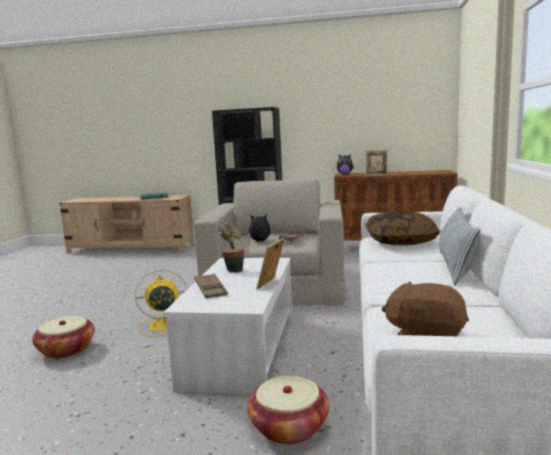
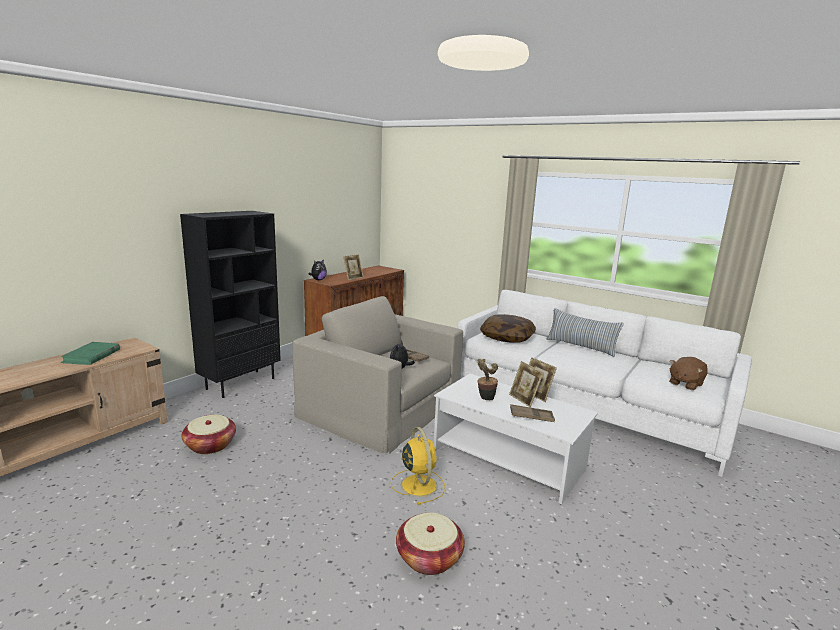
camera: 65 degrees left, 5 degrees up
yellow fan [135,270,187,337] -> yellow fan turned 150 degrees clockwise [391,427,445,505]
basket [247,376,329,445] -> basket moved to [181,415,236,454]
none -> picture frame [509,361,543,407]

